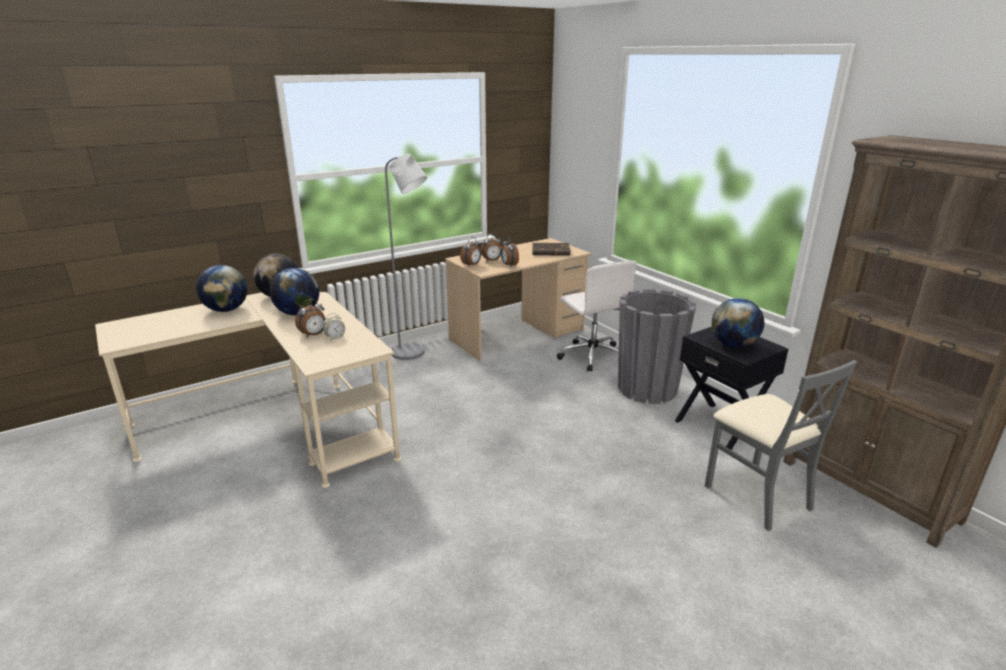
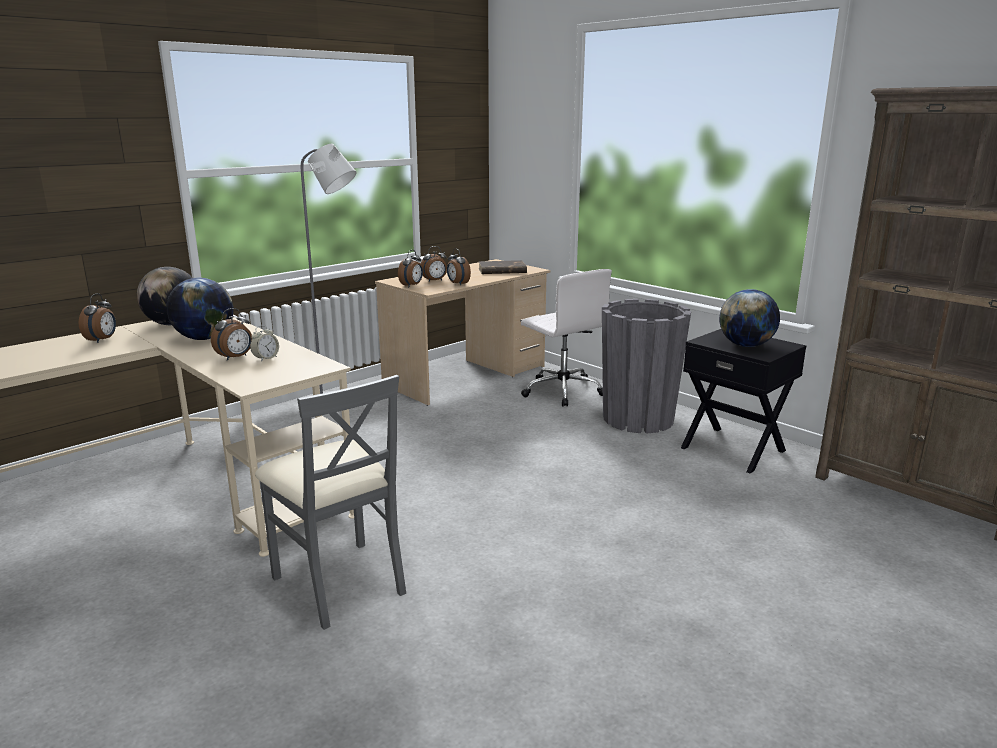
camera: 10 degrees left, 5 degrees down
globe [196,265,248,312] -> alarm clock [79,293,116,343]
grey chair [705,360,857,531] -> grey chair moved to [255,375,406,630]

